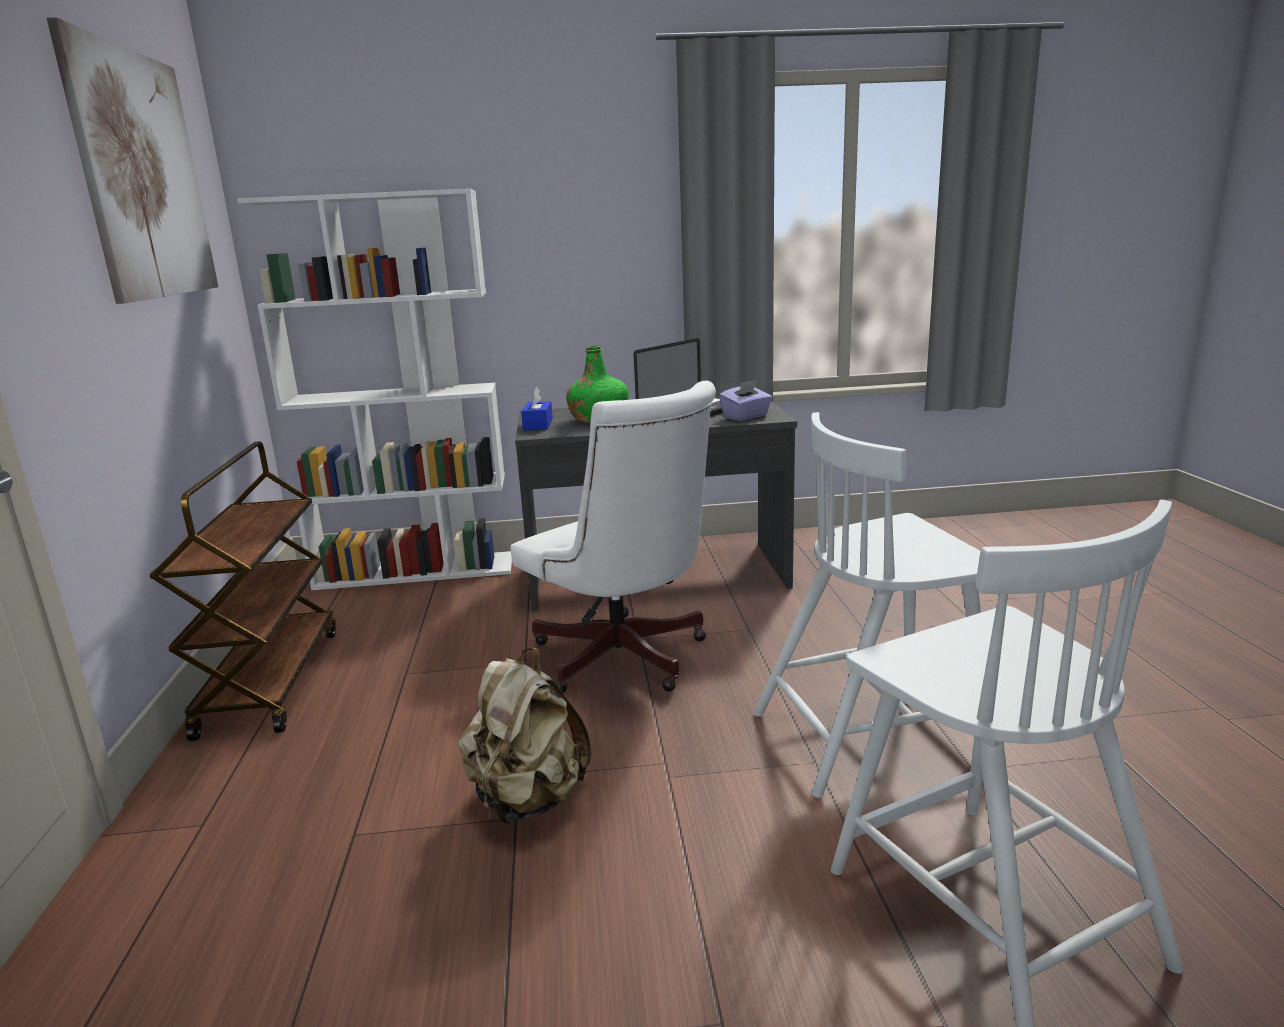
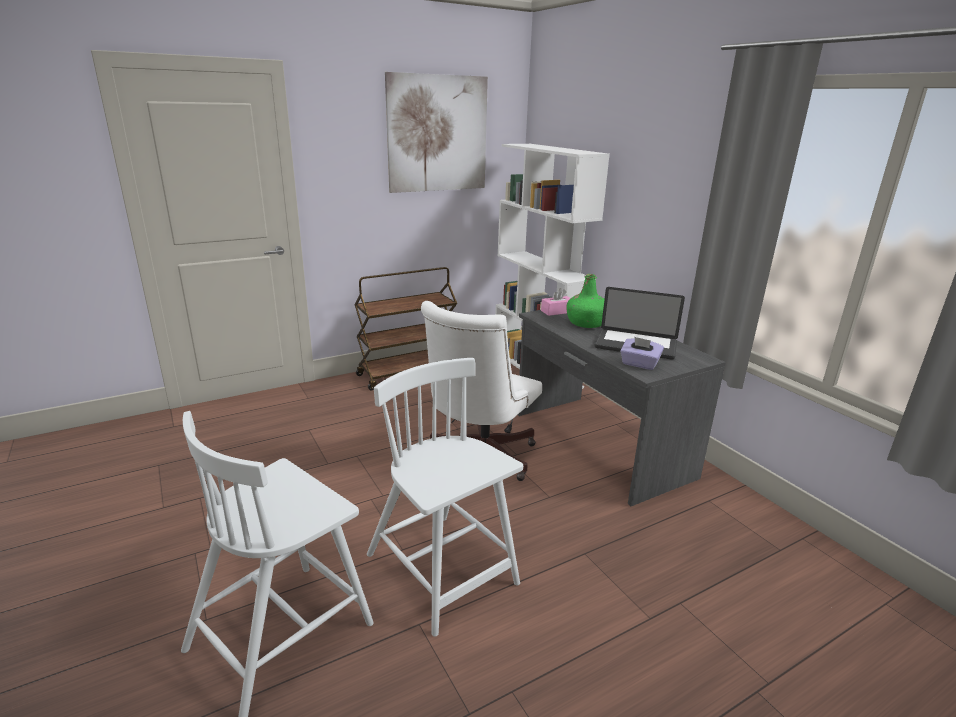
camera: 65 degrees right, 5 degrees up
beige backpack [458,648,592,824] -> none
blue tissue box [521,387,553,431] -> pink tissue box [541,288,571,316]

